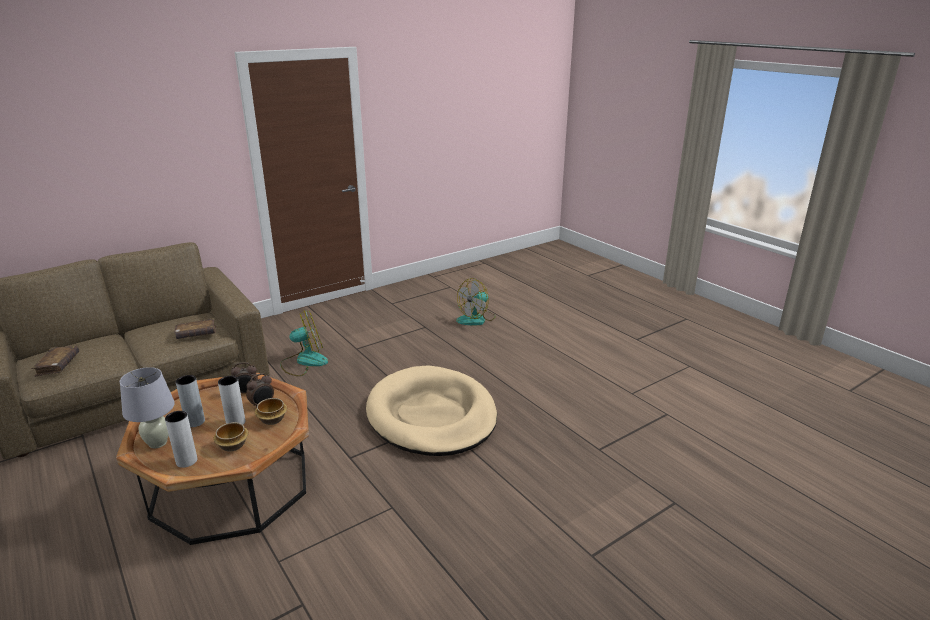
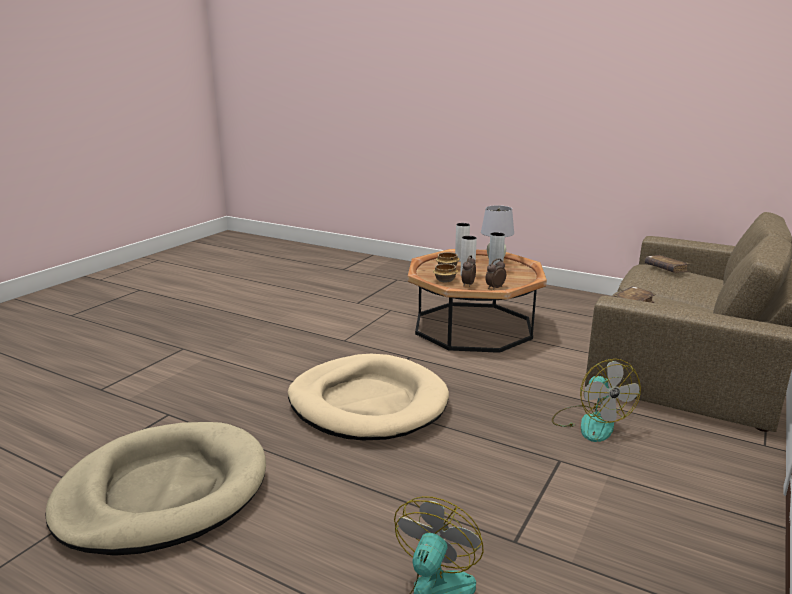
camera: 155 degrees right, 5 degrees down
fan [280,310,328,376] -> fan turned 60 degrees counterclockwise [552,359,641,442]
none -> beige dog bed [46,422,266,556]

